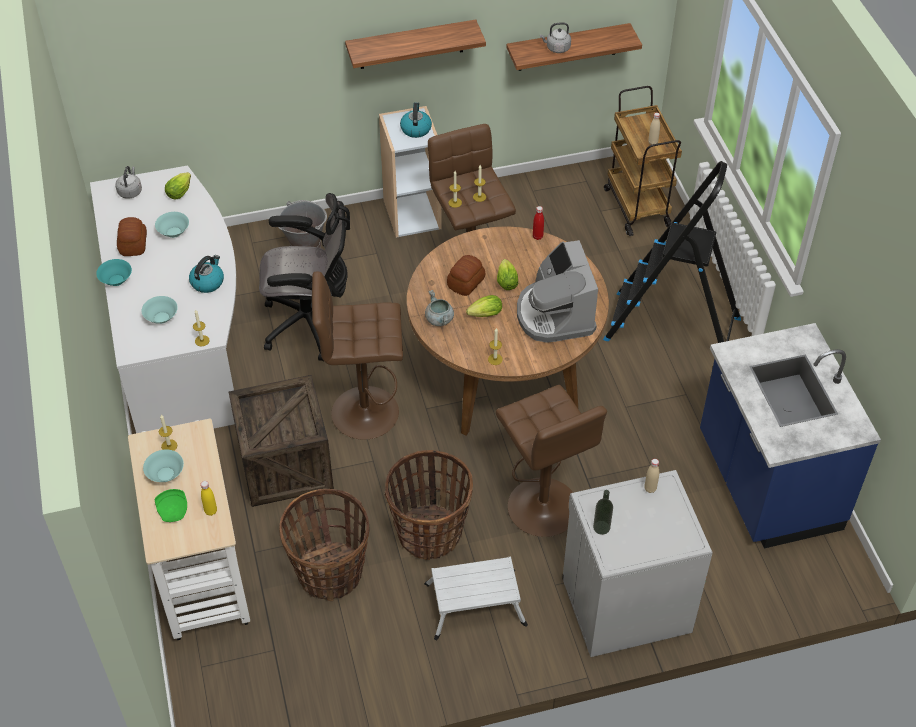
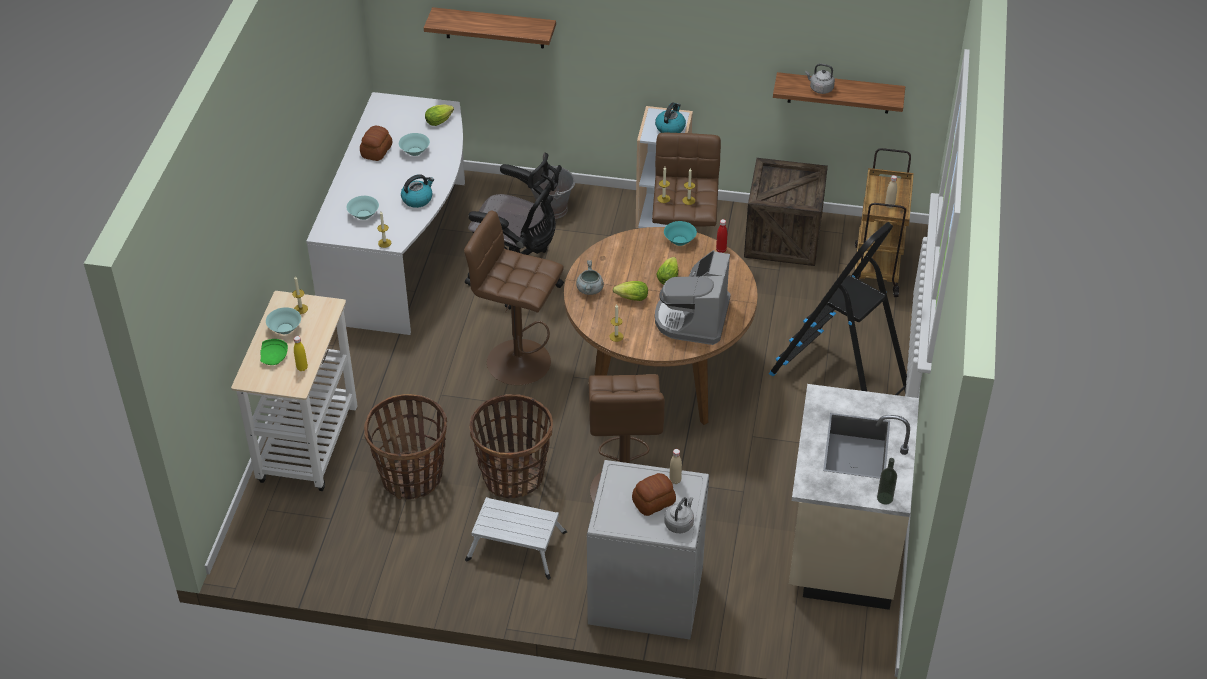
camera: 25 degrees right, 5 degrees down
turquoise bowl [96,259,132,286] -> turquoise bowl moved to [664,221,697,246]
grey kettle [115,166,142,199] -> grey kettle moved to [665,497,694,533]
crate [229,375,334,507] -> crate moved to [744,158,828,266]
shelf [345,20,486,69] -> shelf moved to [424,7,556,48]
bread [447,255,486,296] -> bread moved to [632,473,676,516]
bottle [593,490,613,535] -> bottle moved to [877,458,897,505]
blue counter [700,323,881,548] -> beige counter [789,384,919,610]

